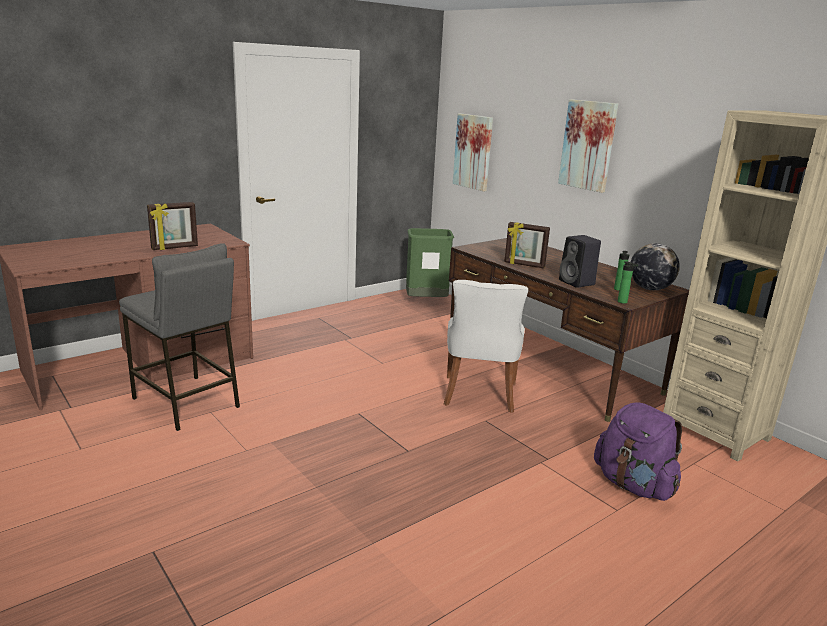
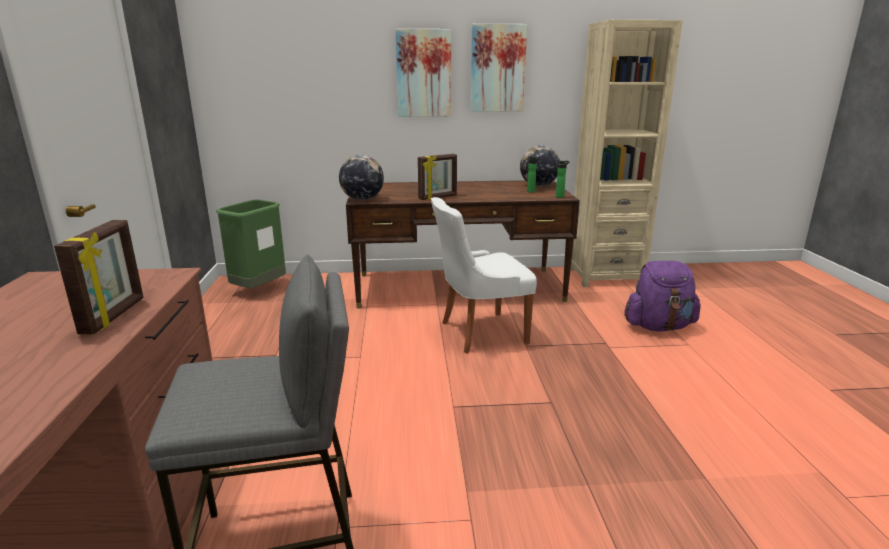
camera: 55 degrees left, 0 degrees up
white chair [444,280,528,413] -> white chair turned 120 degrees clockwise [431,197,537,353]
picture [453,113,493,192] -> picture moved to [471,24,527,112]
black speaker [559,235,601,288] -> none
none -> globe [339,155,384,200]

